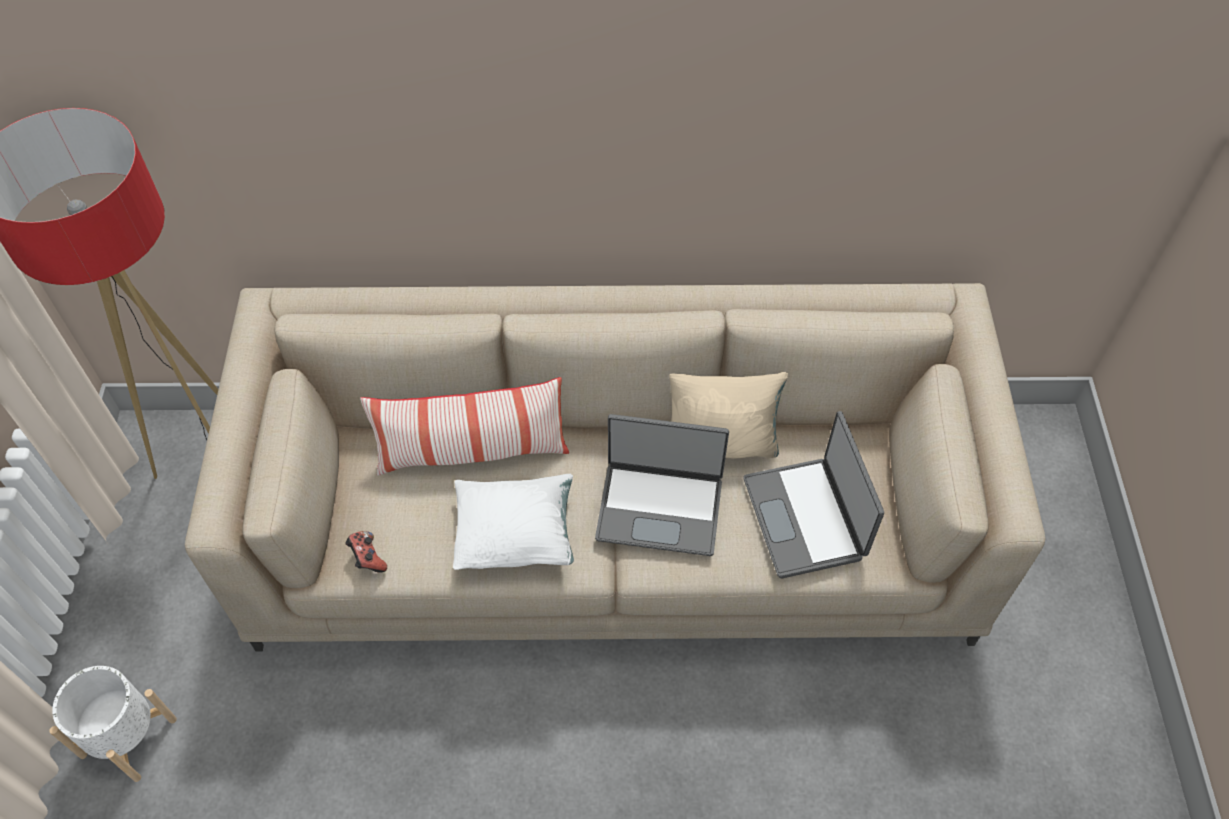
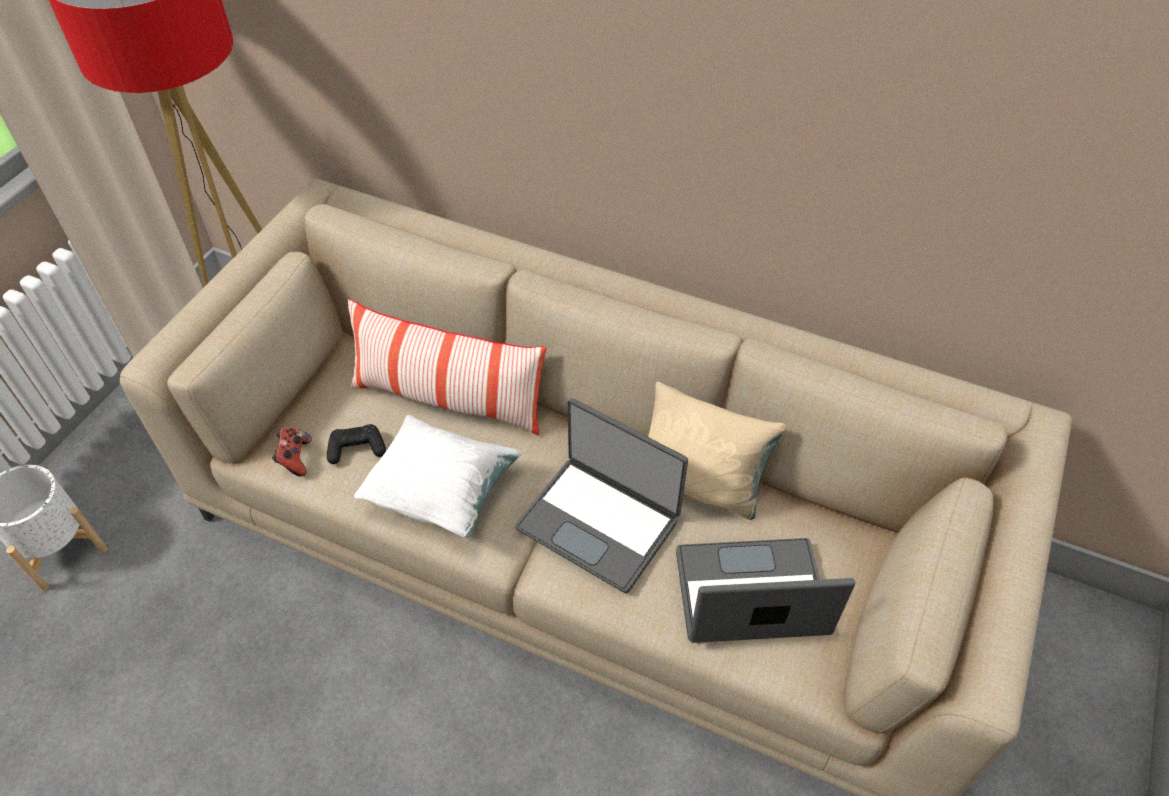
camera: 25 degrees right, 5 degrees down
laptop [743,411,884,579] -> laptop turned 75 degrees clockwise [676,538,856,643]
none -> black game controller [327,424,386,464]

